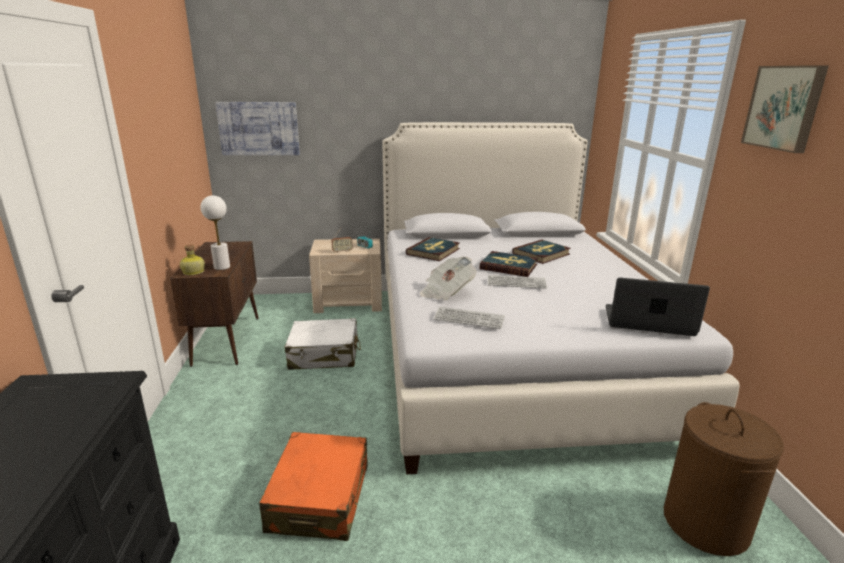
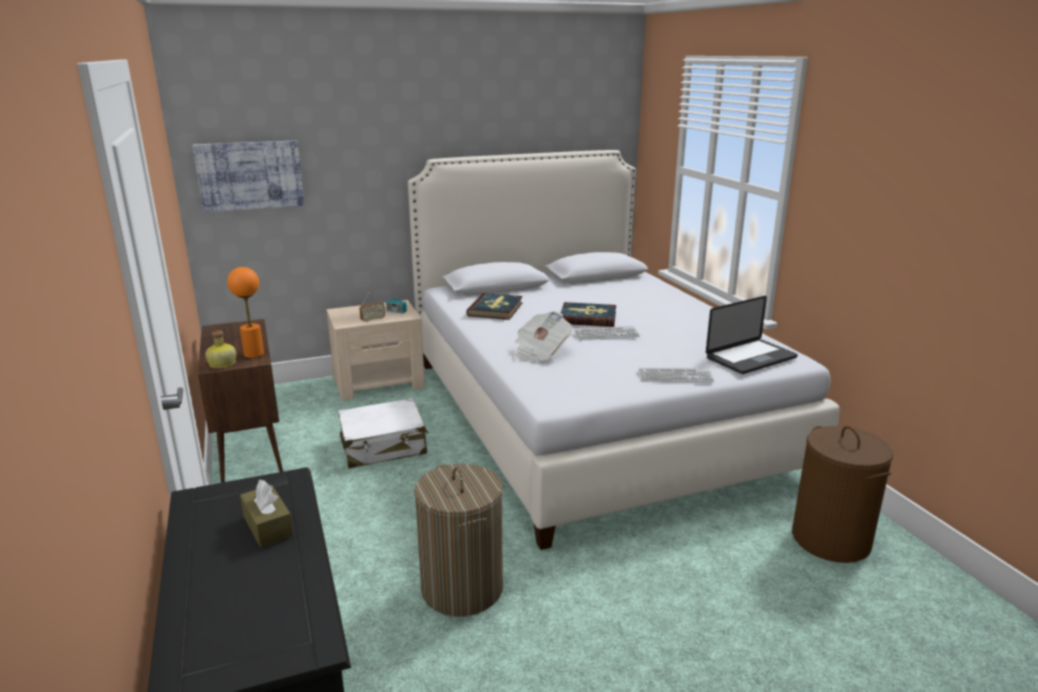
camera: 15 degrees left, 0 degrees up
white table lamp [201,195,230,270] -> orange table lamp [227,267,264,358]
orange suitcase [259,432,368,541] -> laundry basket [414,464,503,617]
keyboard [434,307,505,329] -> keyboard moved to [639,367,714,382]
book [512,240,571,264] -> none
laptop [606,278,710,336] -> laptop turned 150 degrees clockwise [706,296,798,374]
picture [741,65,829,153] -> none
none -> brown tissue box [240,480,294,547]

